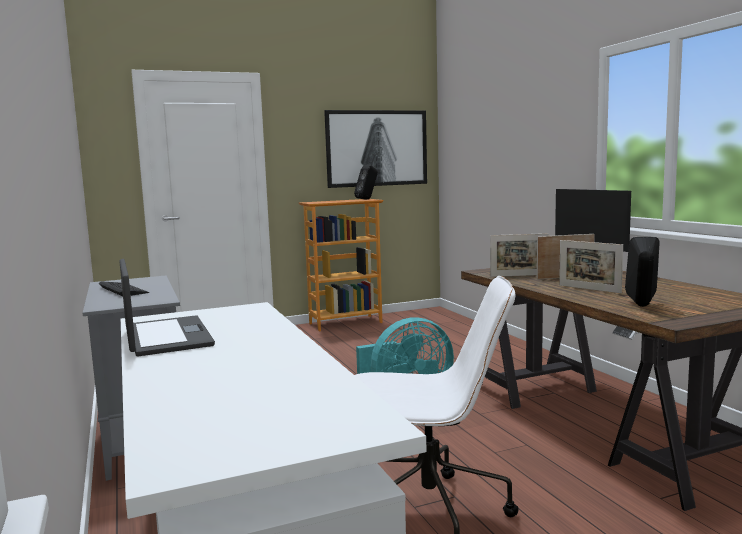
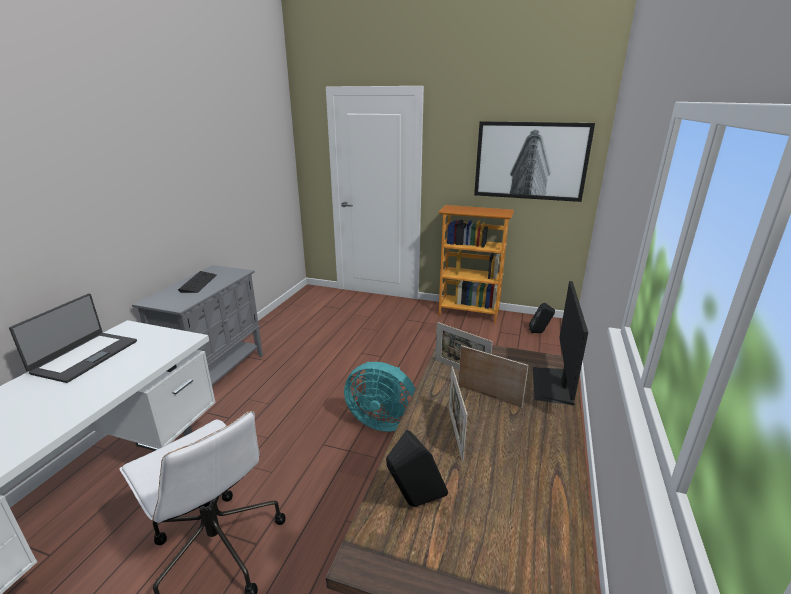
camera: 40 degrees right, 15 degrees up
black speaker [354,164,378,200] -> black speaker moved to [529,303,555,333]

